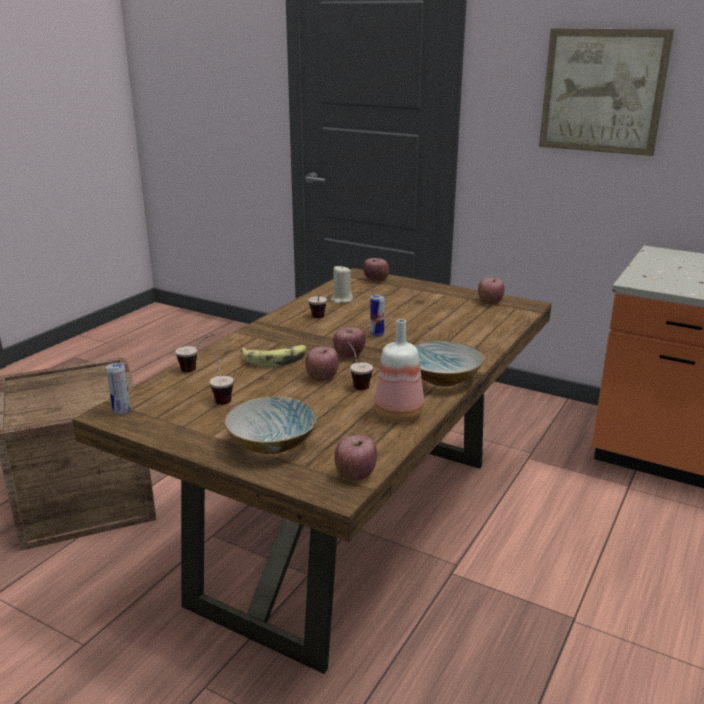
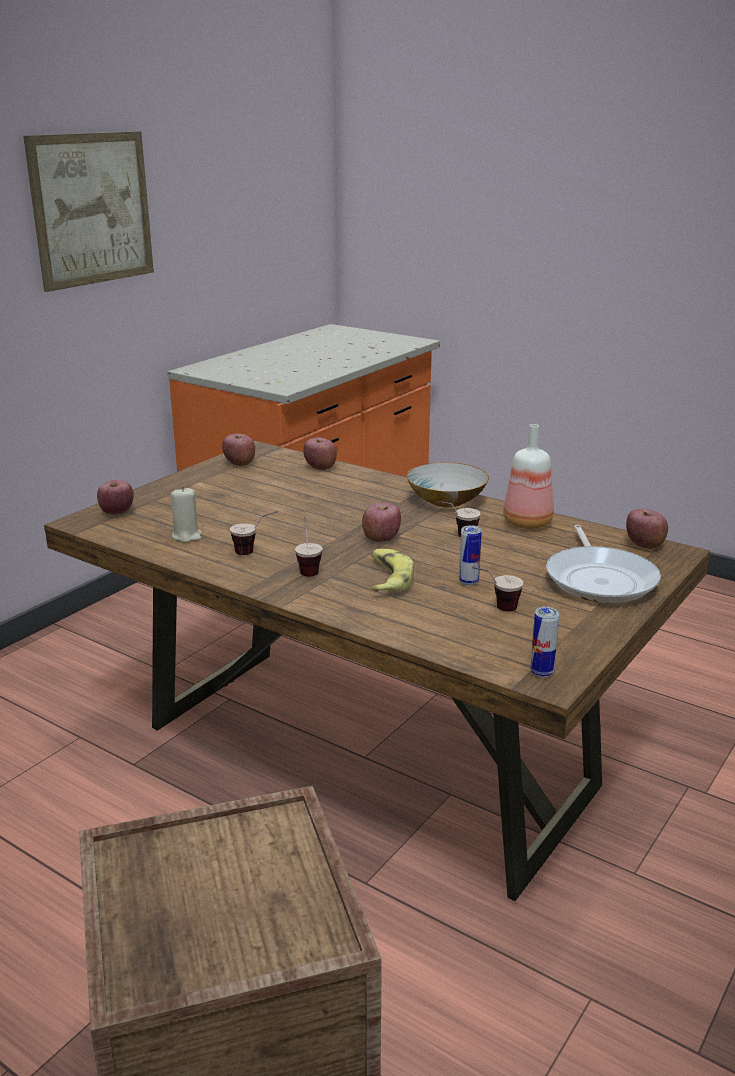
camera: 85 degrees left, 0 degrees up
cup [175,334,215,372] -> cup moved to [295,517,323,577]
bowl [224,397,318,454] -> frying pan [546,525,661,603]
apple [305,346,339,381] -> apple moved to [303,437,337,470]
can [370,295,385,337] -> can moved to [459,525,482,586]

